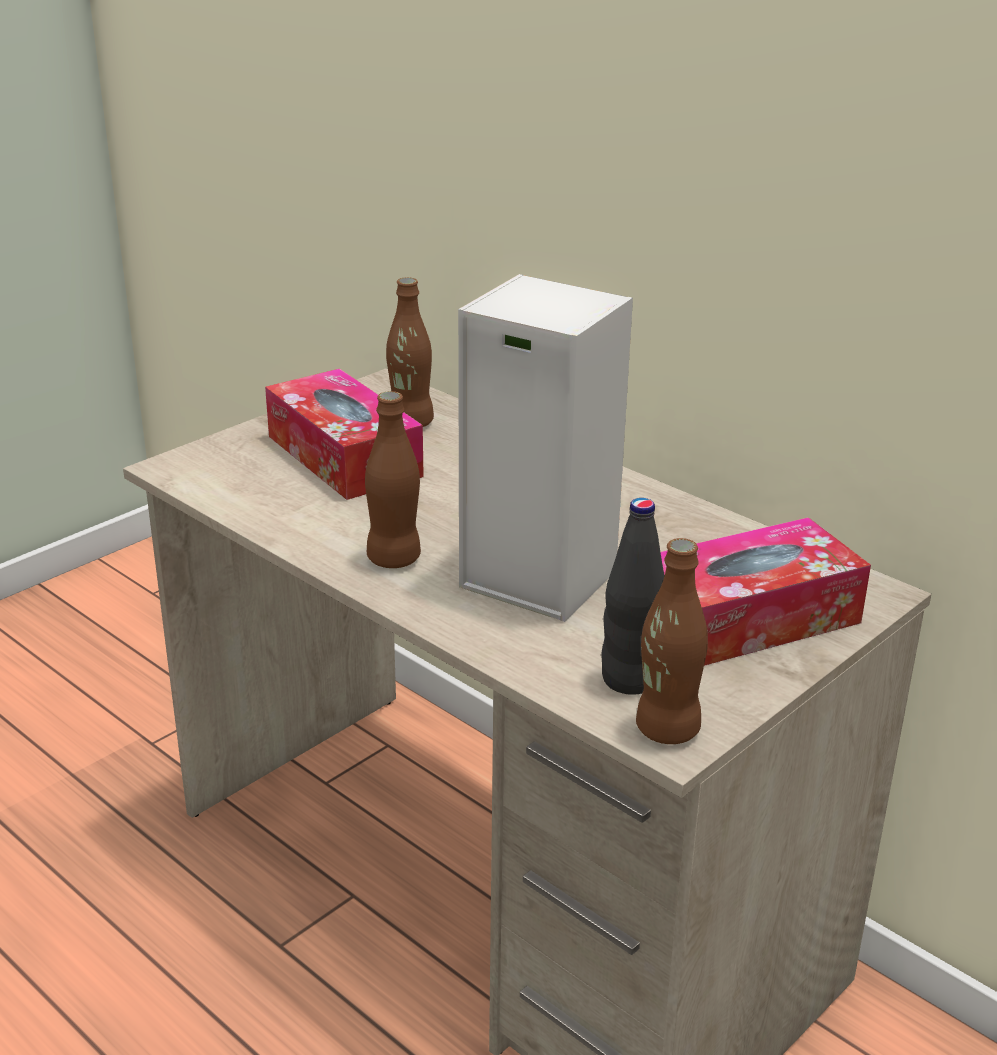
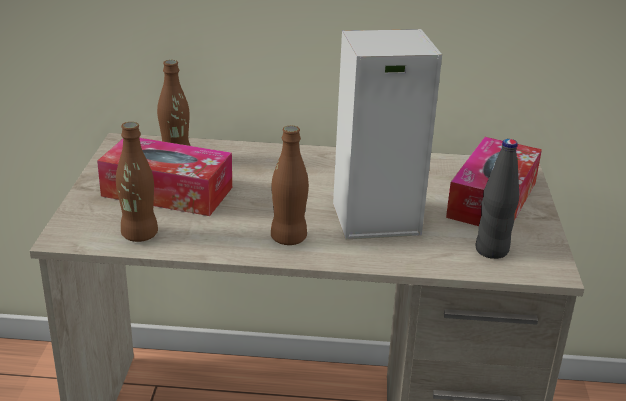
camera: 40 degrees left, 0 degrees up
brown bottle [636,538,708,744] -> brown bottle moved to [116,122,158,242]

